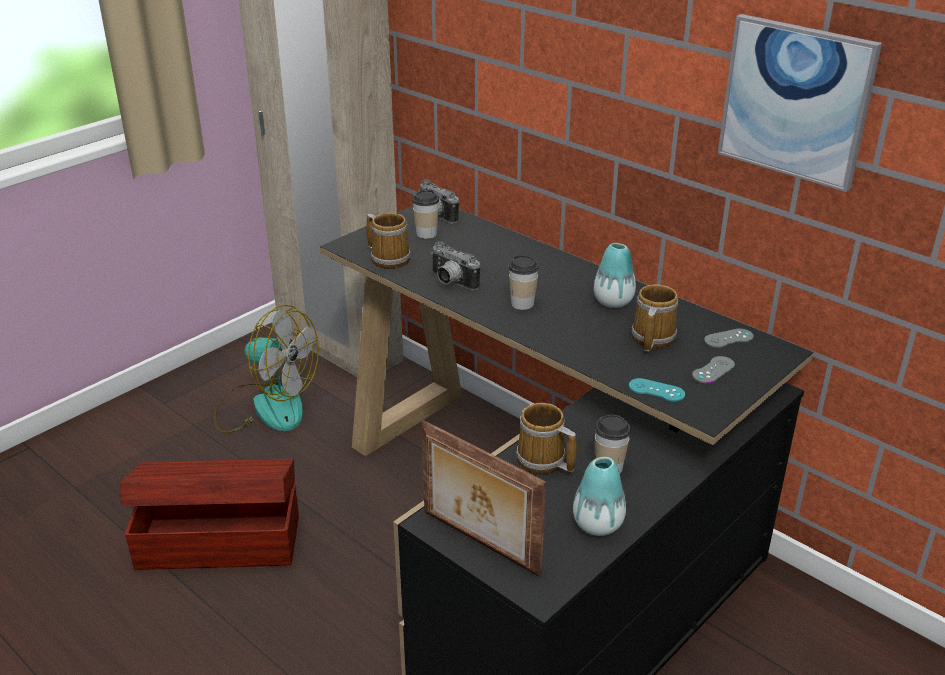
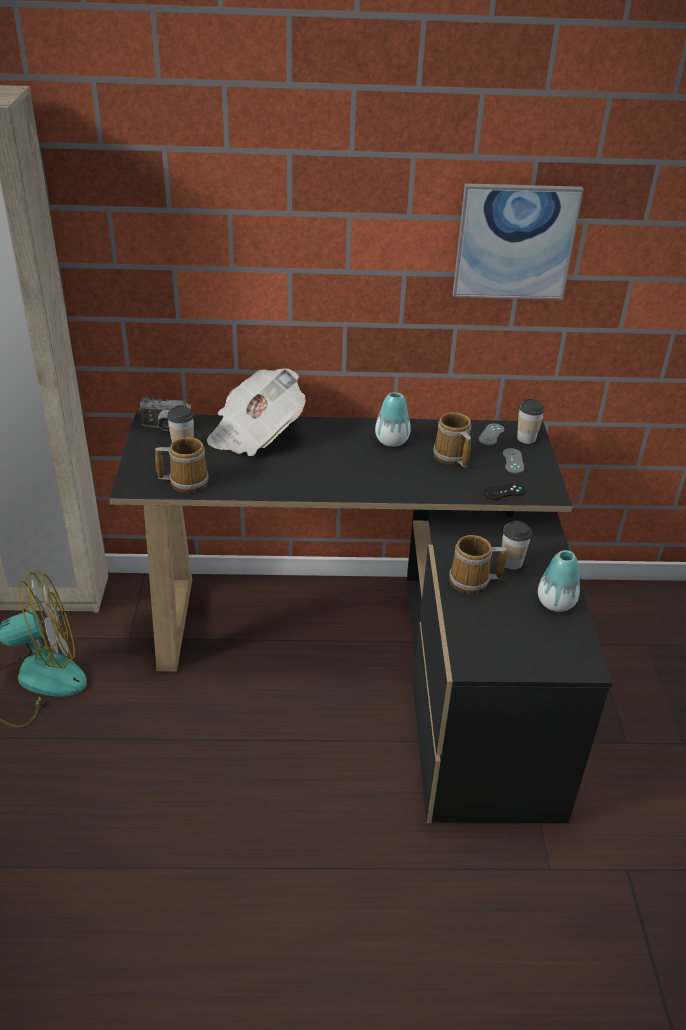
camera: 45 degrees left, 5 degrees up
brown storage box [120,459,299,570] -> none
picture frame [421,420,546,577] -> none
camera [431,241,481,291] -> none
cup [508,255,539,310] -> cup moved to [517,399,545,444]
turquoise game controller [629,378,685,402] -> black game controller [483,483,526,500]
none -> newspaper [207,368,305,456]

